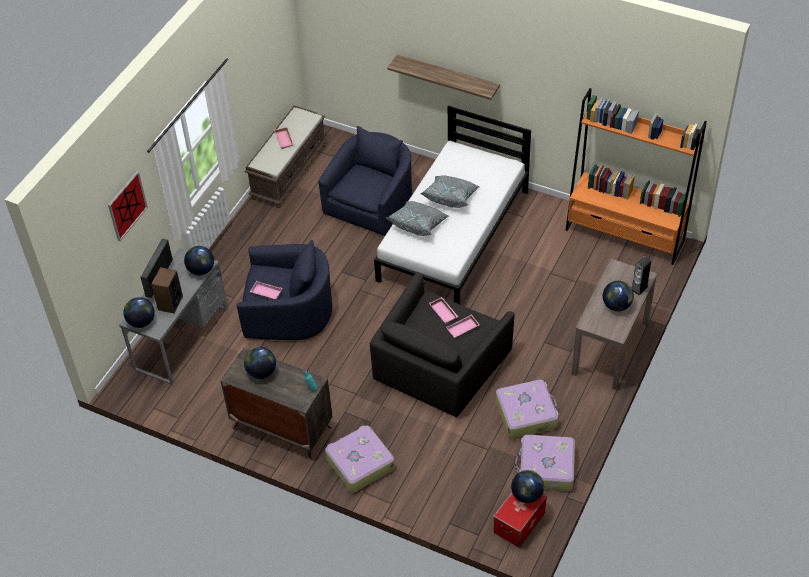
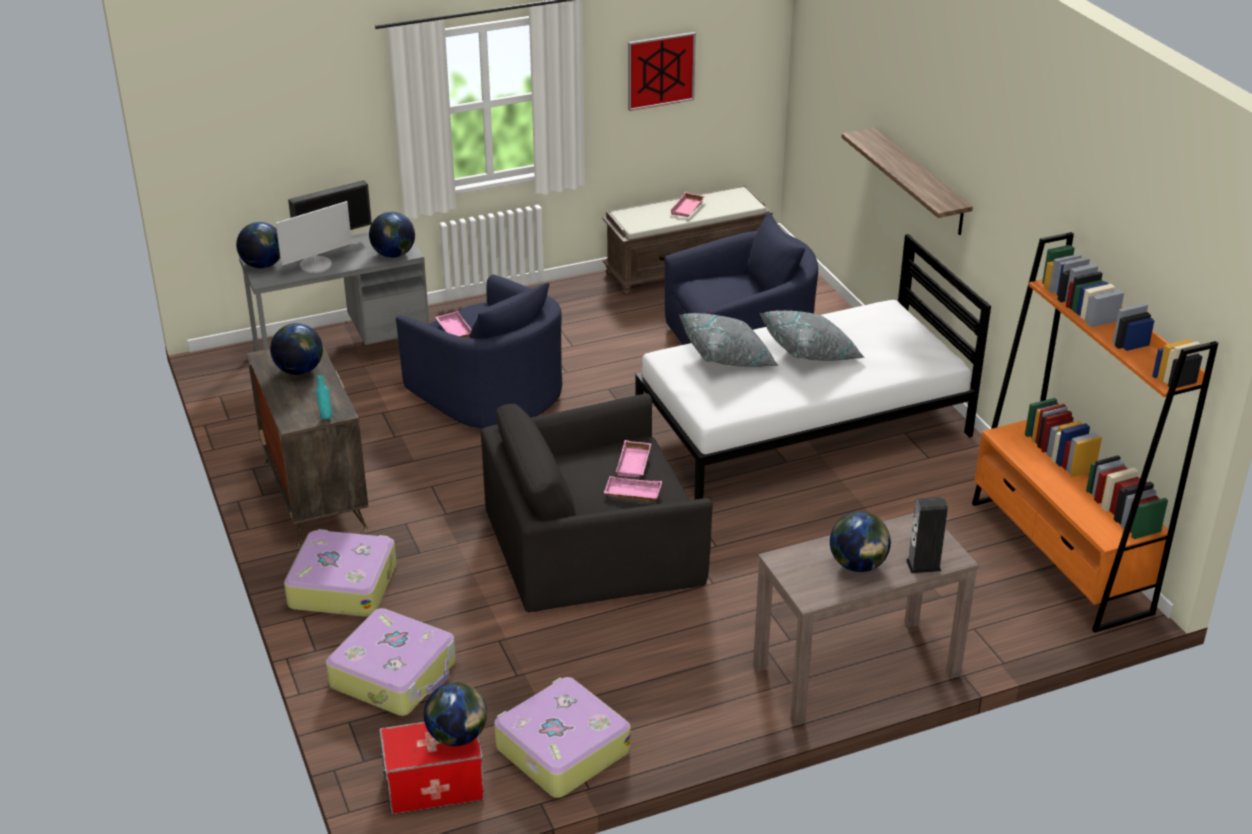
camera: 40 degrees right, 15 degrees down
picture [108,171,148,241] -> picture moved to [628,32,696,111]
speaker [151,267,183,313] -> monitor [276,201,352,273]
suitcase [496,380,559,439] -> suitcase moved to [326,608,456,716]

